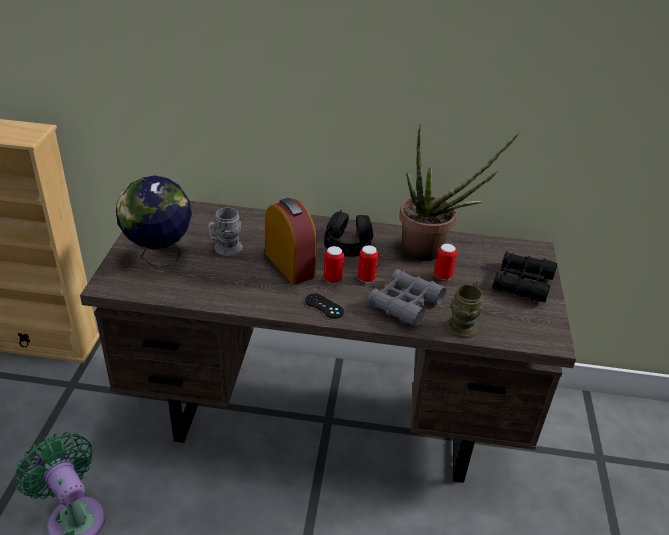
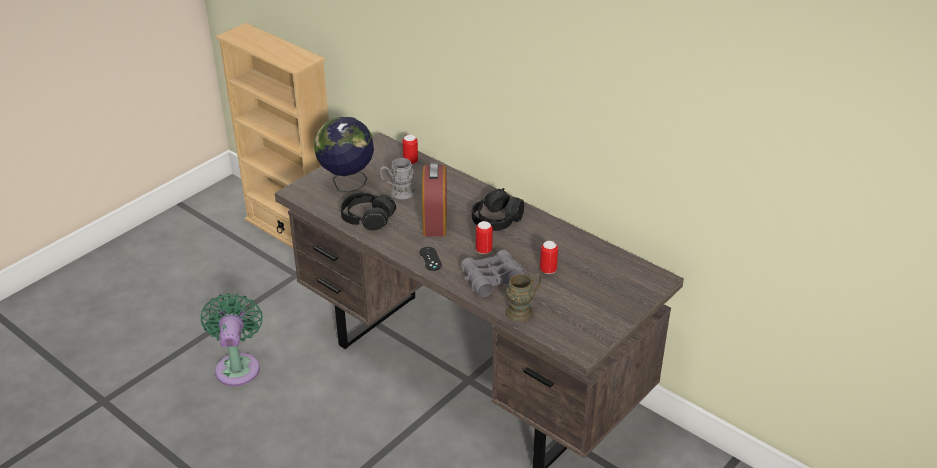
camera: 35 degrees right, 0 degrees up
can [323,246,344,283] -> can moved to [402,135,418,164]
potted plant [399,124,520,261] -> none
black binoculars [492,251,557,302] -> none
none -> black headphones [341,193,396,231]

